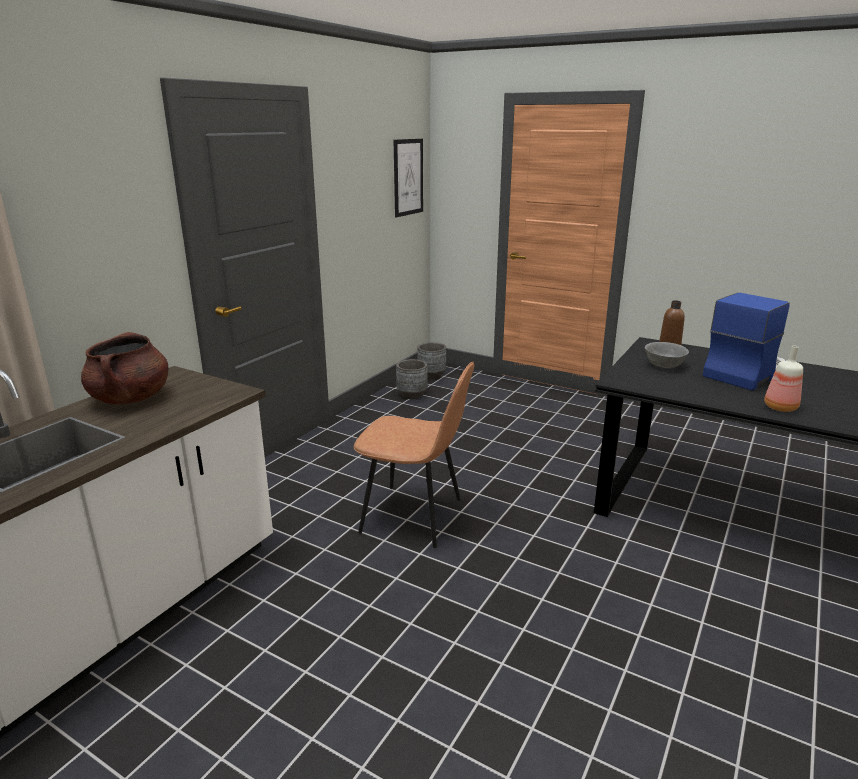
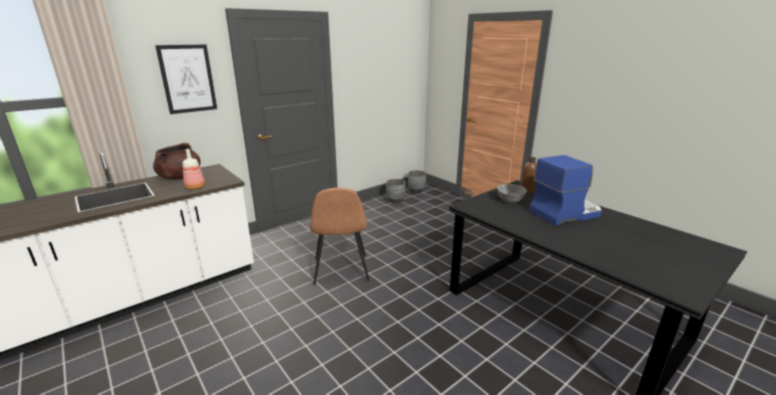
camera: 20 degrees right, 0 degrees up
brown chair [354,362,475,548] -> brown chair turned 45 degrees clockwise [310,188,370,285]
picture [394,139,423,217] -> picture moved to [155,45,217,114]
bottle [764,346,803,412] -> bottle moved to [182,149,205,190]

